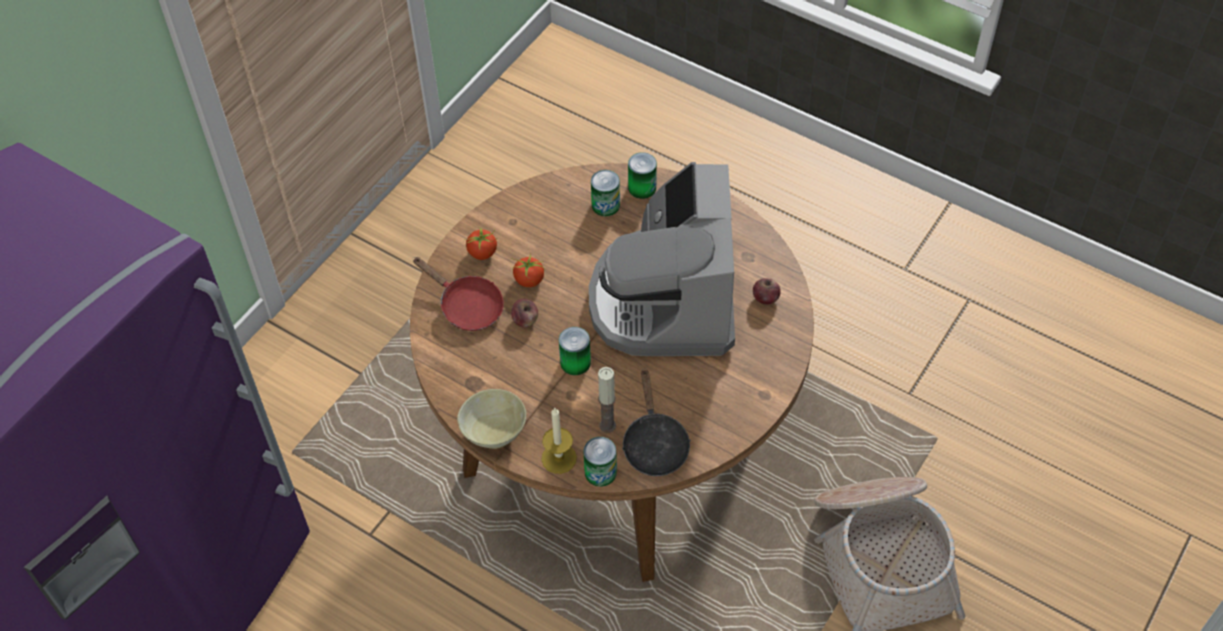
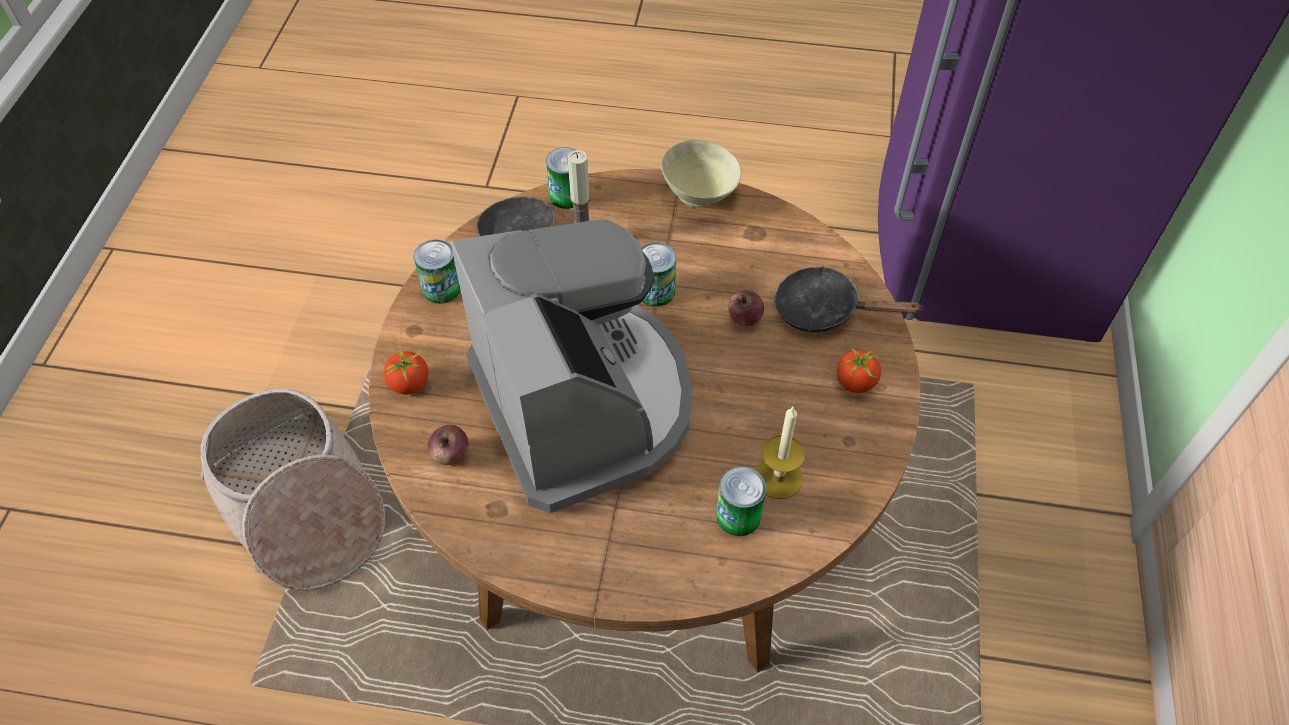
camera: 155 degrees right, 0 degrees up
red frying pan [413,257,504,331] -> black frying pan [774,266,923,332]
tomato [511,253,545,287] -> tomato moved to [380,346,429,394]
candle [541,408,577,474] -> candle moved to [756,407,805,499]
can [628,152,657,199] -> can moved to [414,240,461,304]

